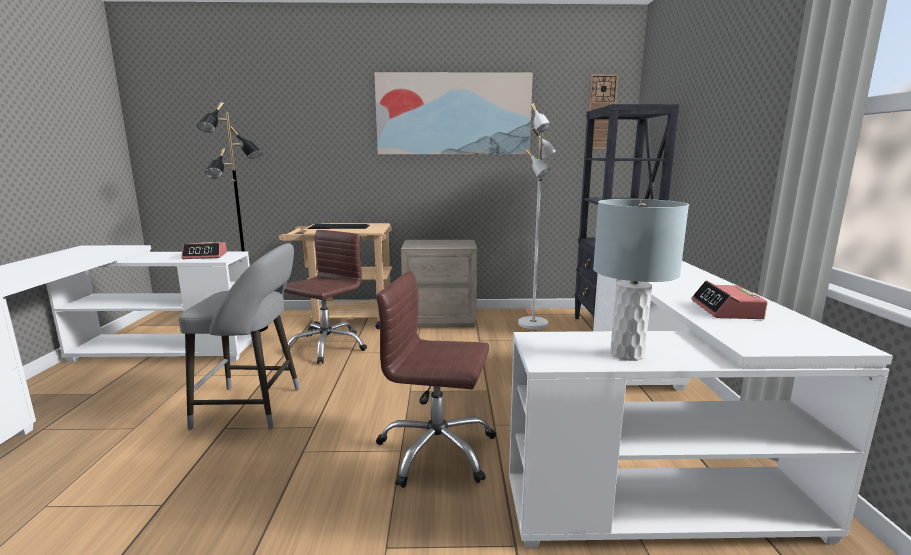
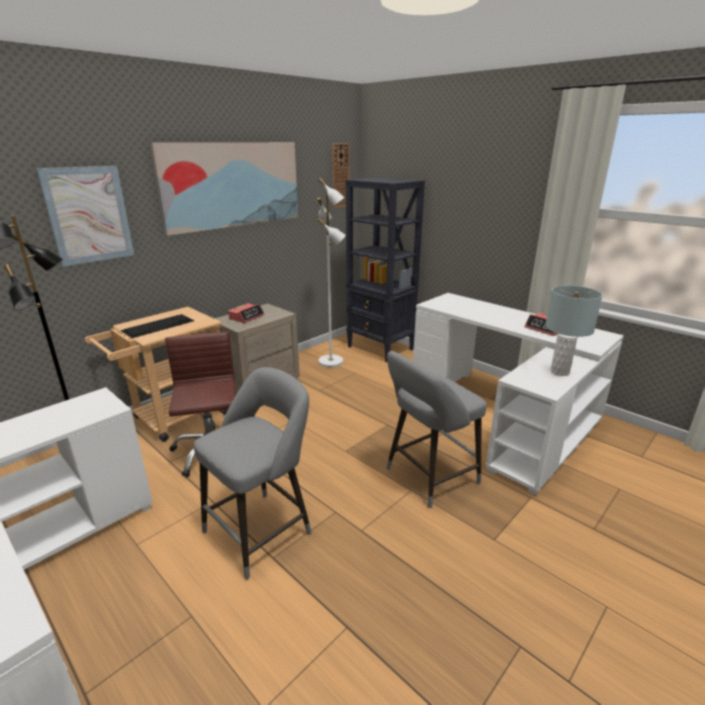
camera: 45 degrees left, 10 degrees up
alarm clock [182,242,227,259] -> alarm clock moved to [228,303,265,323]
brown office chair [376,271,496,488] -> grey stool [386,351,487,508]
none -> picture [36,166,134,266]

